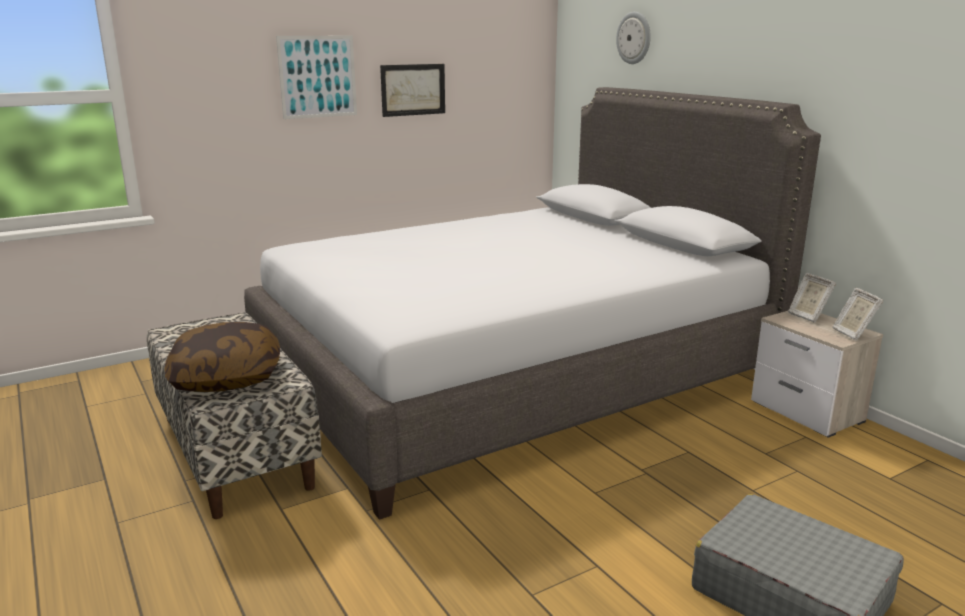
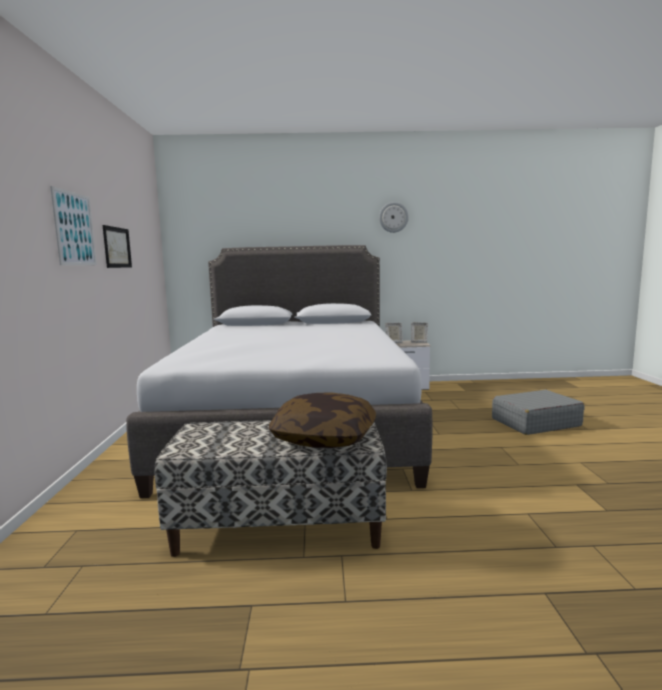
camera: 60 degrees left, 10 degrees down
wall clock [616,12,651,64] -> wall clock moved to [379,202,409,233]

